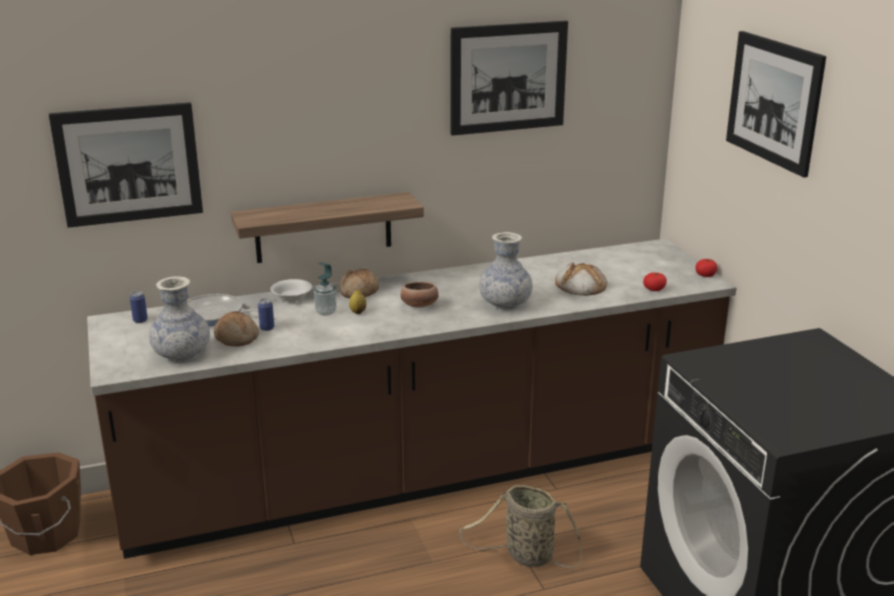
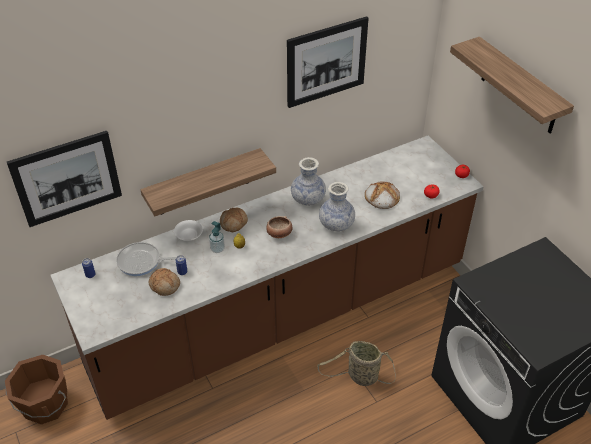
camera: 10 degrees left, 20 degrees up
vase [149,276,210,362] -> vase moved to [291,157,326,206]
picture [726,31,826,178] -> shelf [450,37,574,134]

